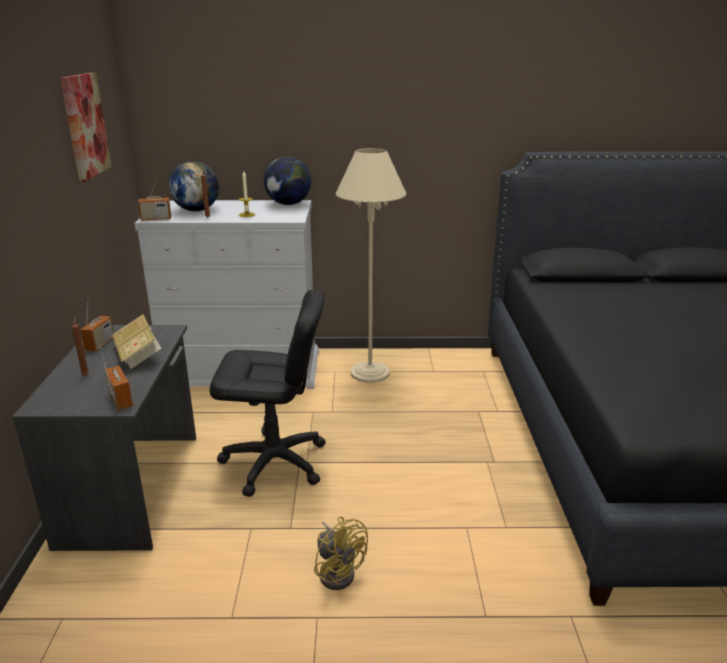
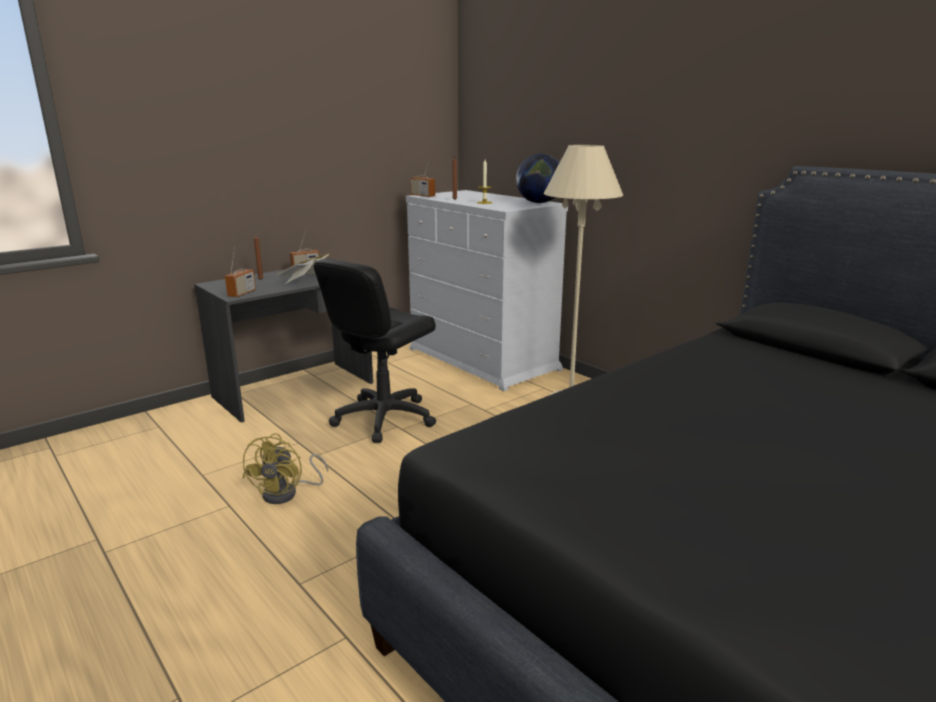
camera: 50 degrees right, 5 degrees down
picture [60,72,112,182] -> none
globe [169,161,219,211] -> none
black office chair [209,290,326,497] -> black office chair turned 75 degrees clockwise [314,258,436,443]

